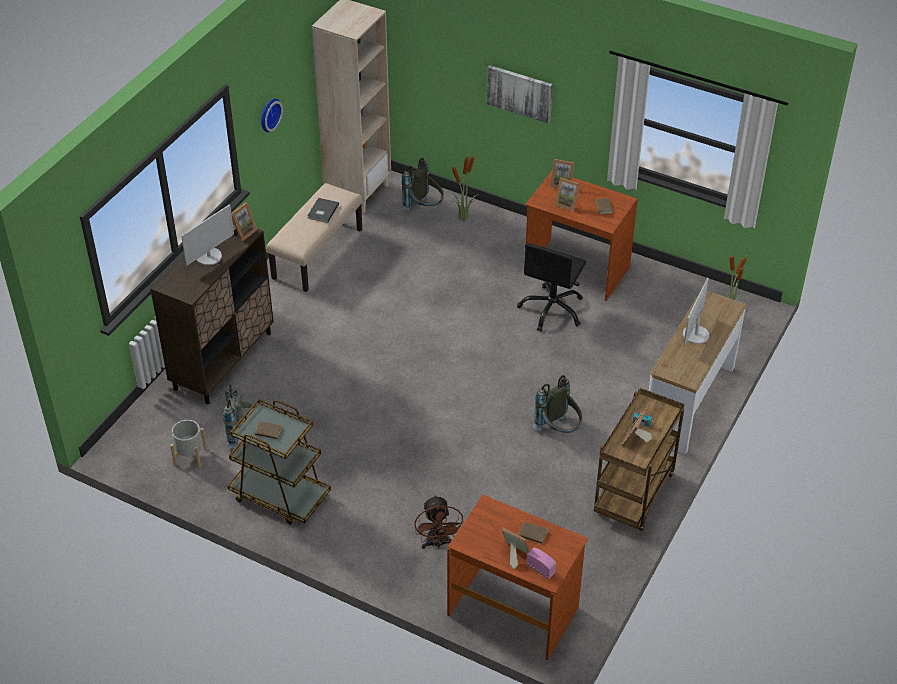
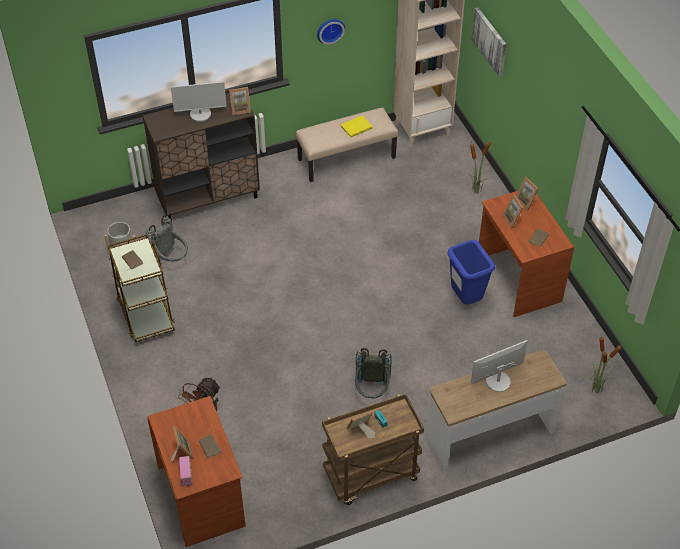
camera: 40 degrees right, 5 degrees up
grey book [307,198,339,223] -> yellow book [340,116,373,138]
grey backpack [401,158,444,211] -> none
picture [487,65,553,124] -> picture moved to [471,8,506,76]
black office chair [517,243,586,331] -> blue trash can [447,240,495,305]

